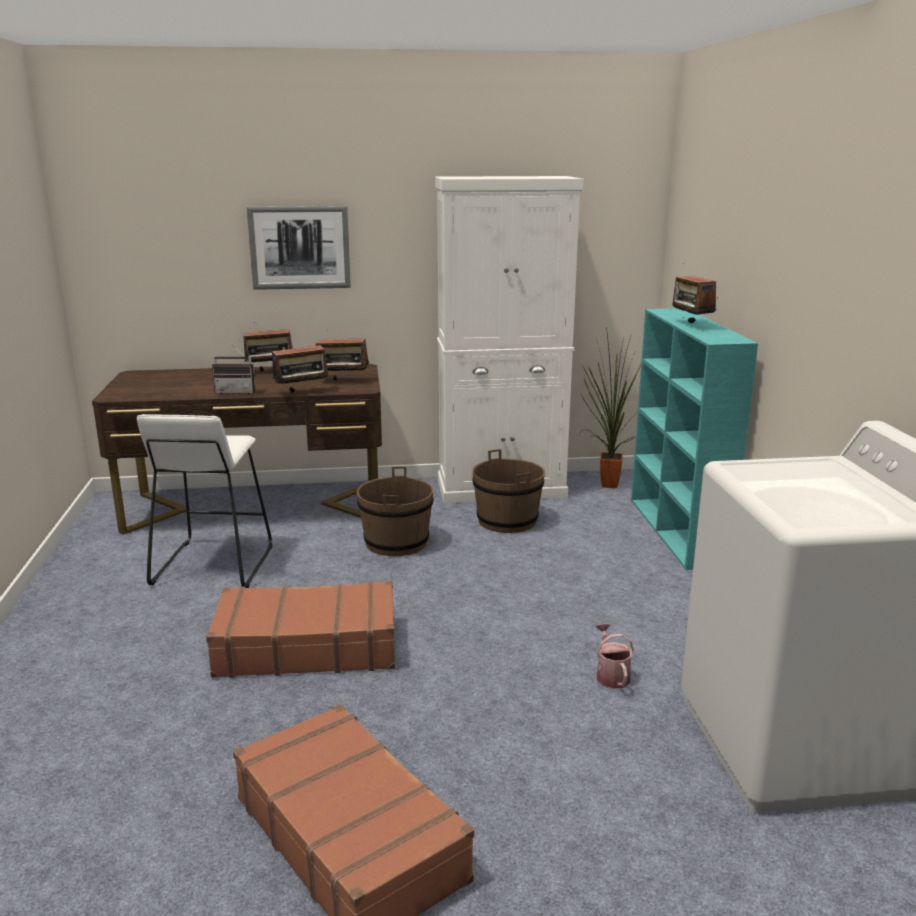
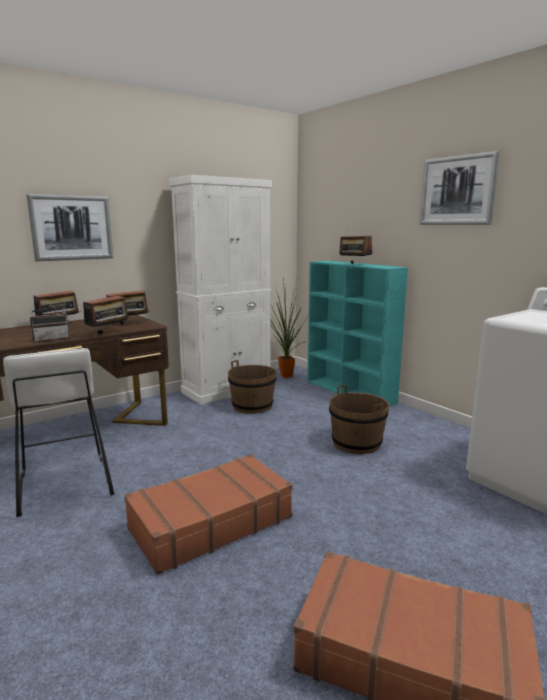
camera: 30 degrees left, 5 degrees down
brown bucket [357,467,434,556] -> brown bucket moved to [329,385,389,454]
watering can [596,624,634,689] -> none
none -> picture [420,151,500,225]

